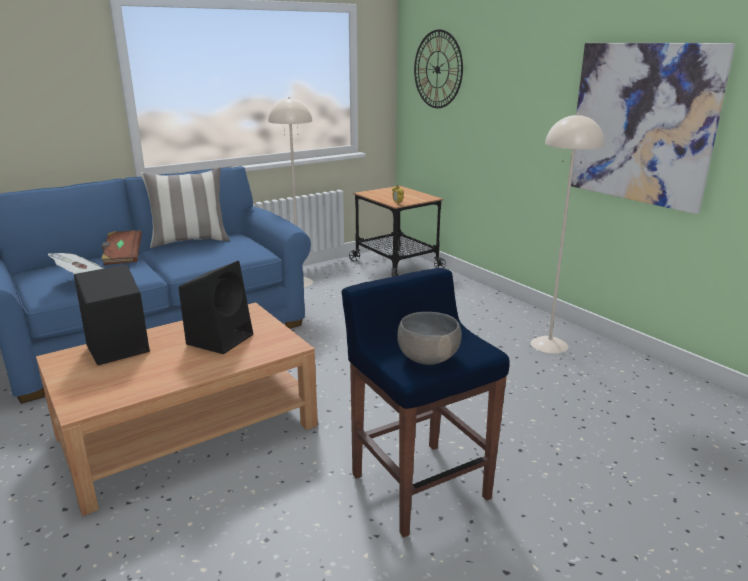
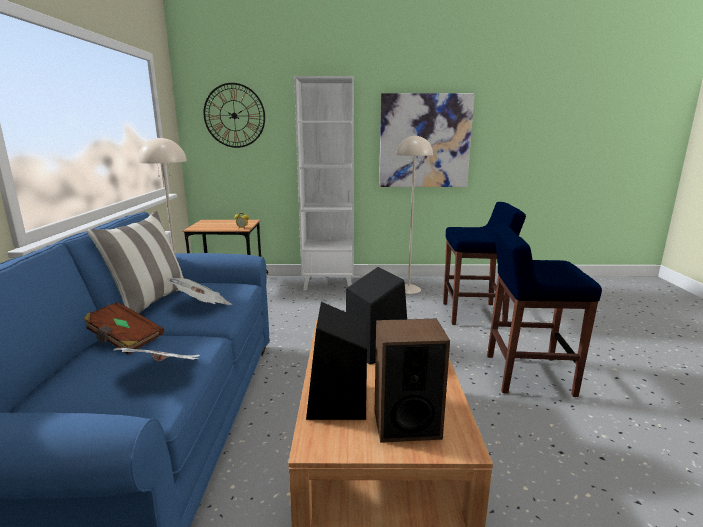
camera: 55 degrees left, 5 degrees down
grey bowl [397,312,462,365] -> none
none -> newspaper [167,278,232,305]
none -> white bookcase [294,76,354,290]
none -> speaker [375,319,450,443]
none -> blue stool [443,202,526,325]

